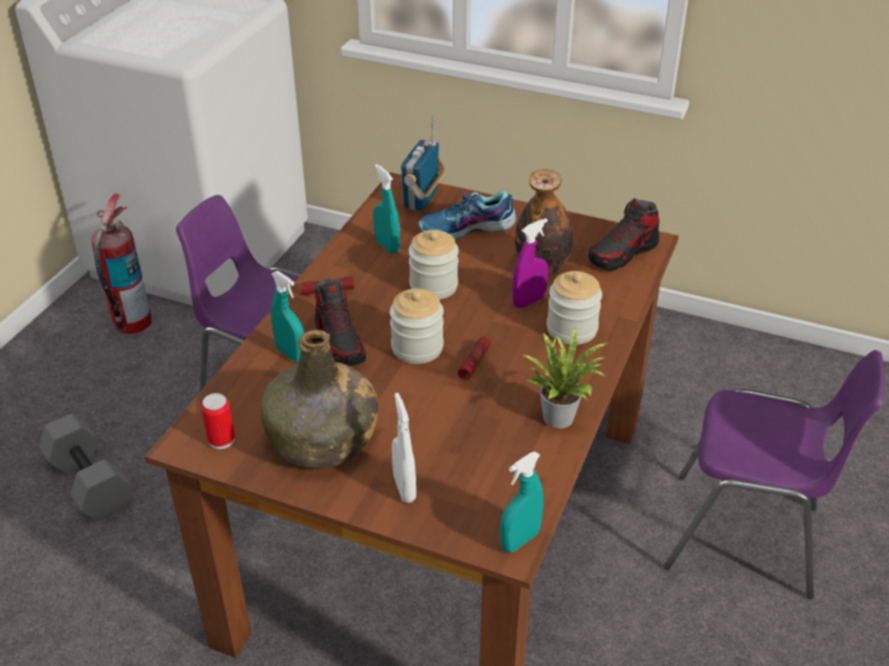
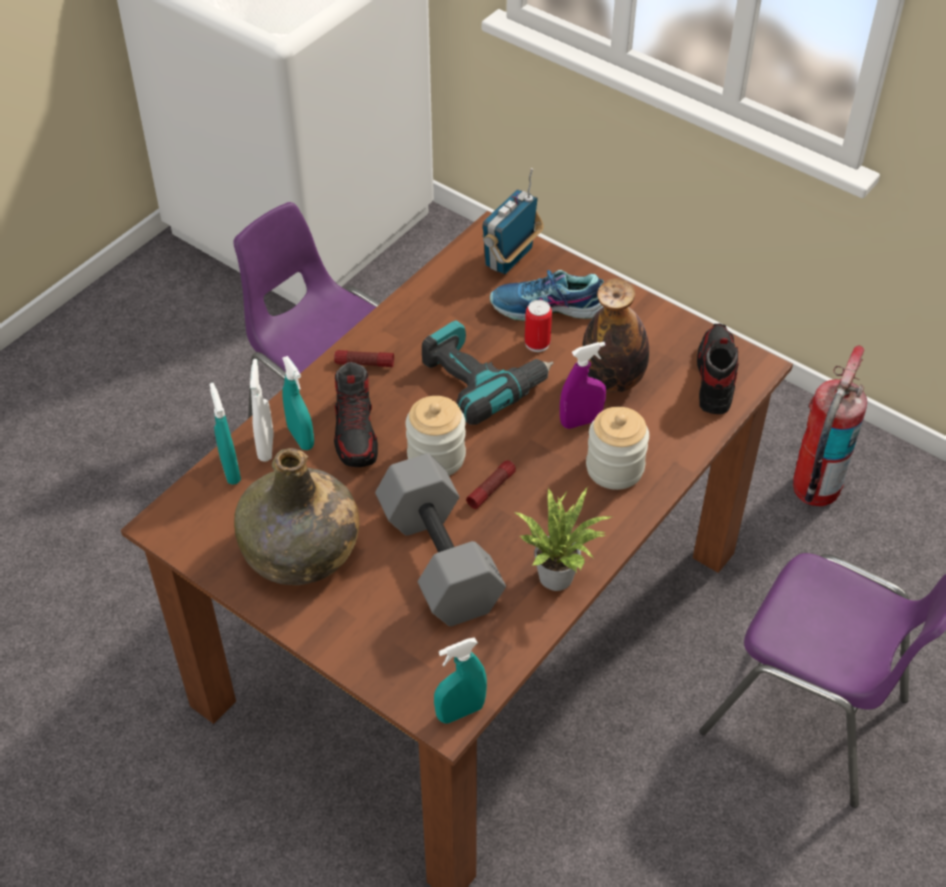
camera: 15 degrees right, 10 degrees up
grey dumbbell [39,414,132,521] -> grey dumbbell moved to [375,453,506,626]
fire extinguisher [91,193,152,334] -> fire extinguisher moved to [793,345,867,506]
can [201,393,235,449] -> can moved to [525,300,552,352]
turquoise spray bottle [373,164,400,254] -> turquoise spray bottle moved to [209,383,241,484]
white spray bottle [392,393,416,503] -> white spray bottle moved to [250,359,274,462]
jar [409,230,459,300] -> power drill [422,320,554,425]
shoe [588,198,659,271] -> shoe turned 120 degrees clockwise [697,323,739,414]

